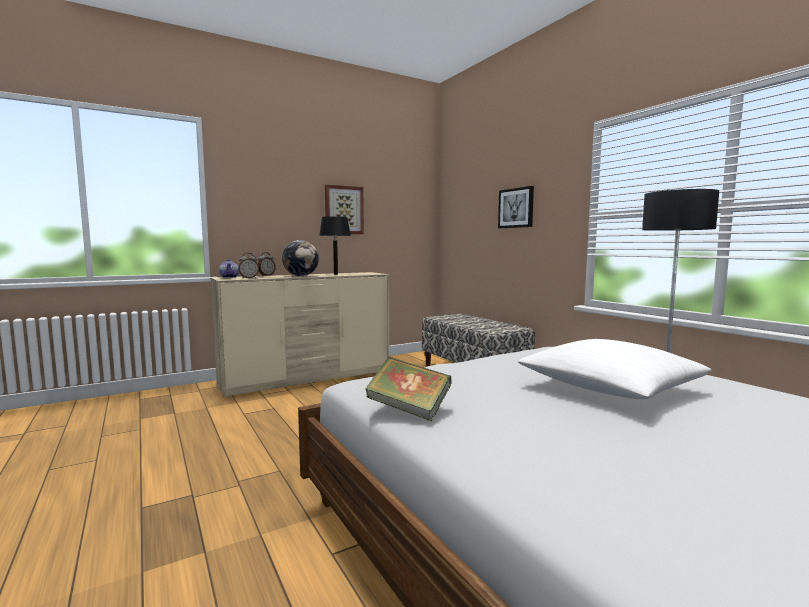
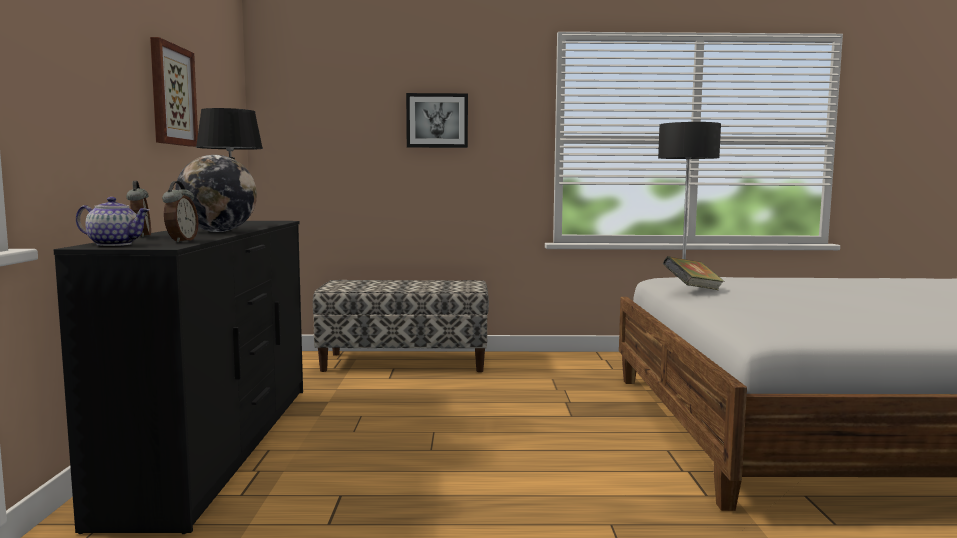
camera: 60 degrees left, 0 degrees up
beige dresser [210,272,390,397] -> black dresser [54,221,303,534]
book [366,357,452,421] -> book moved to [663,256,725,290]
white pillow [518,339,712,399] -> none

